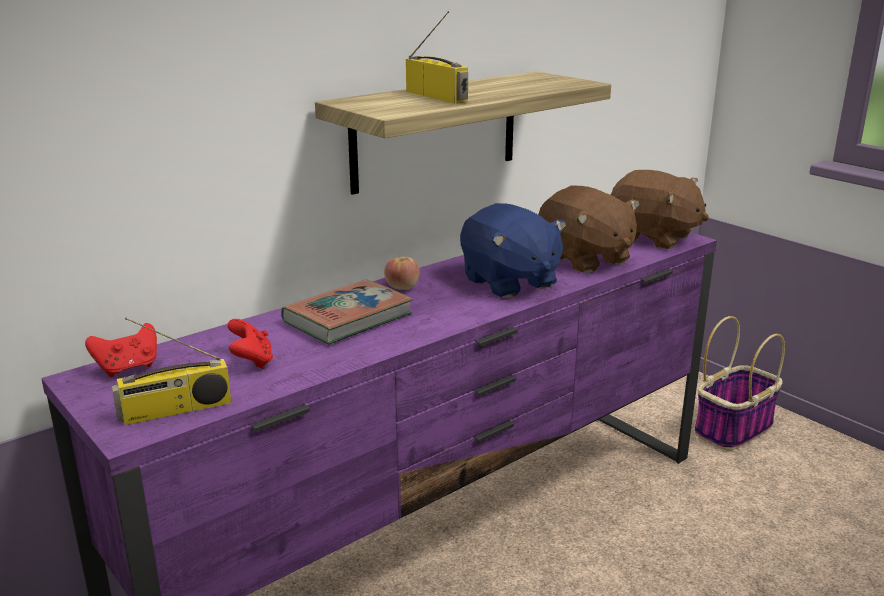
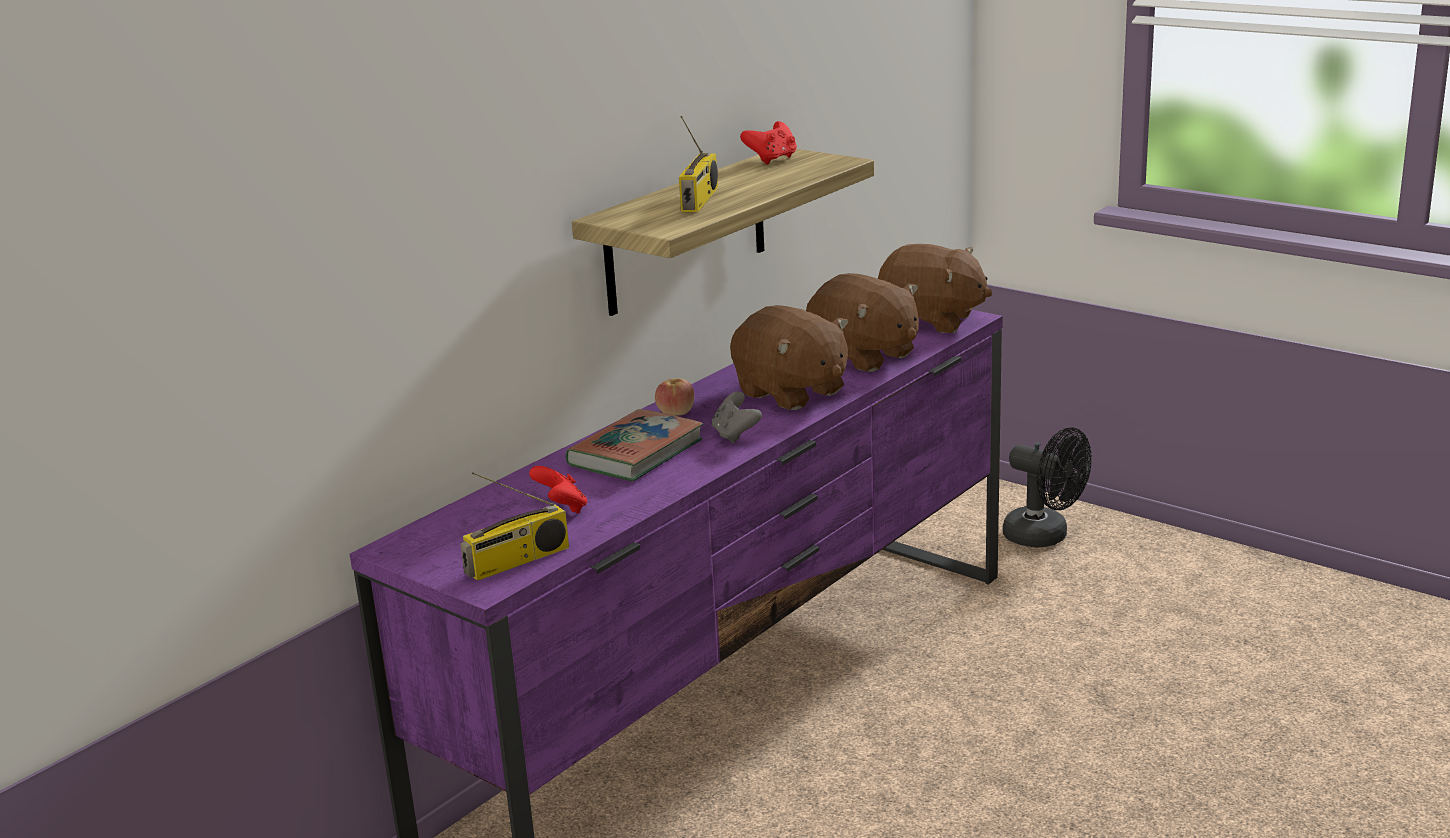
camera: 10 degrees left, 0 degrees up
red game controller [85,323,157,377] -> red game controller moved to [740,121,797,165]
radio [406,11,468,104] -> radio turned 60 degrees clockwise [679,116,718,212]
blue plush toy [460,203,567,298] -> brown plush toy [730,305,848,410]
basket [694,316,785,451] -> black fan [1003,427,1092,548]
none -> grey game controller [712,391,762,444]

